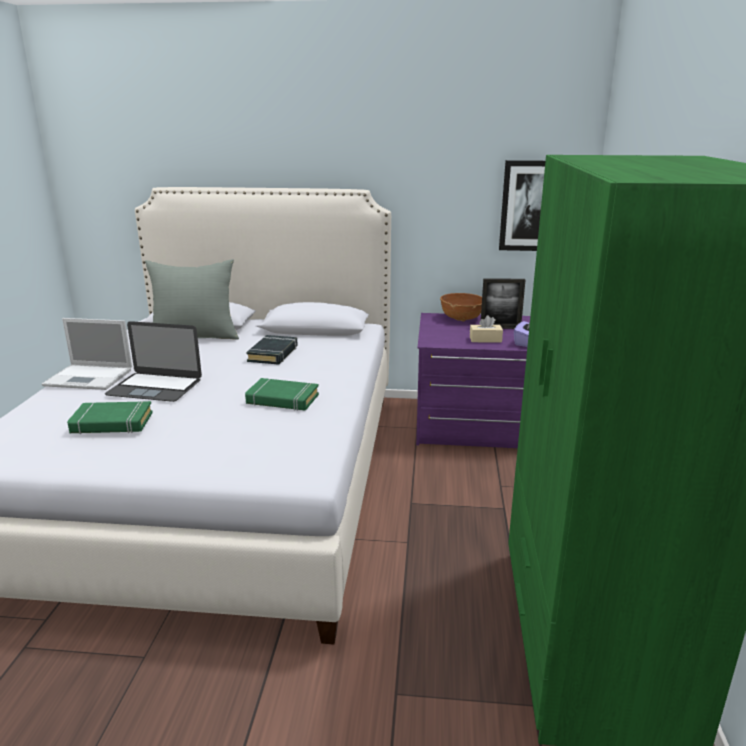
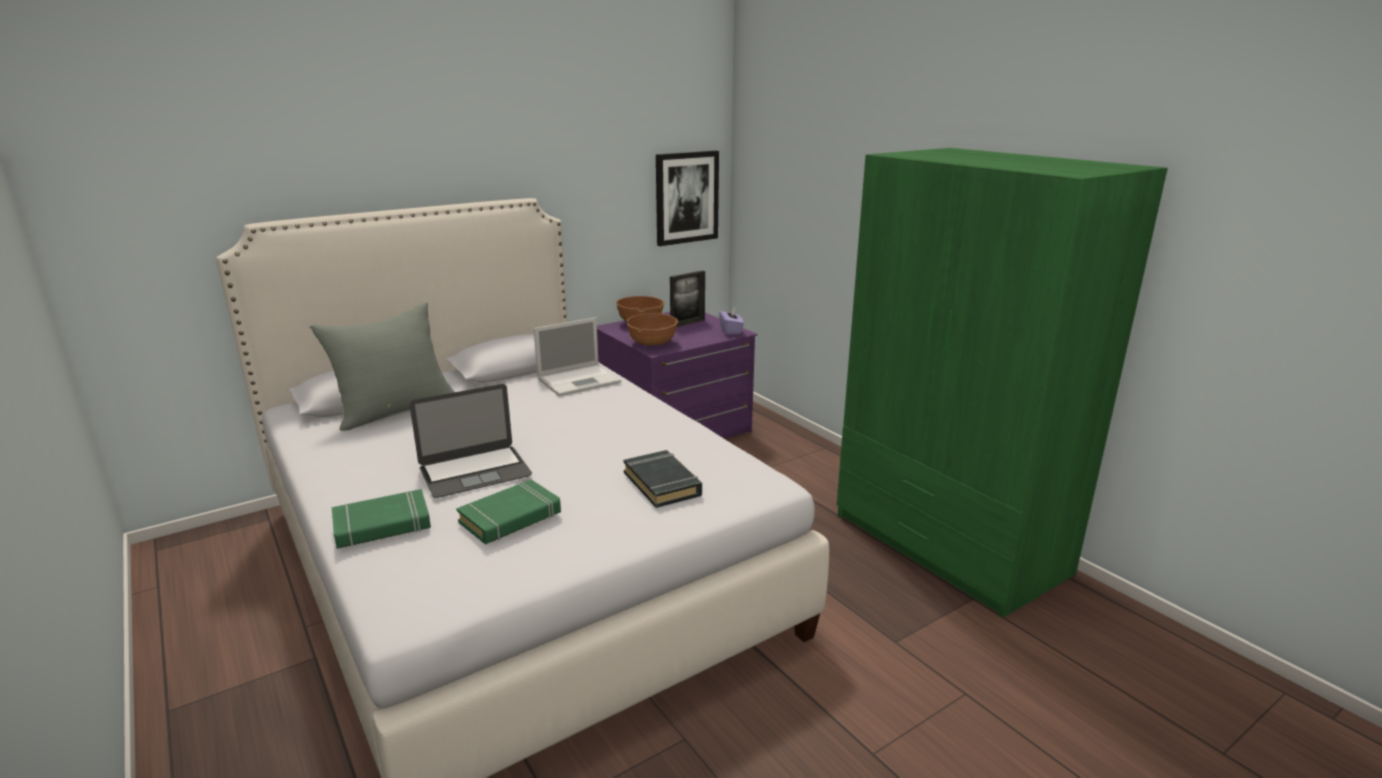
camera: 40 degrees left, 0 degrees up
laptop [42,318,132,390] -> laptop moved to [534,317,621,396]
green book [245,378,319,411] -> green book moved to [332,489,431,549]
black book [246,335,298,364] -> black book moved to [623,450,702,508]
beige tissue box [470,315,503,342] -> none
none -> brown bowl [627,313,678,346]

